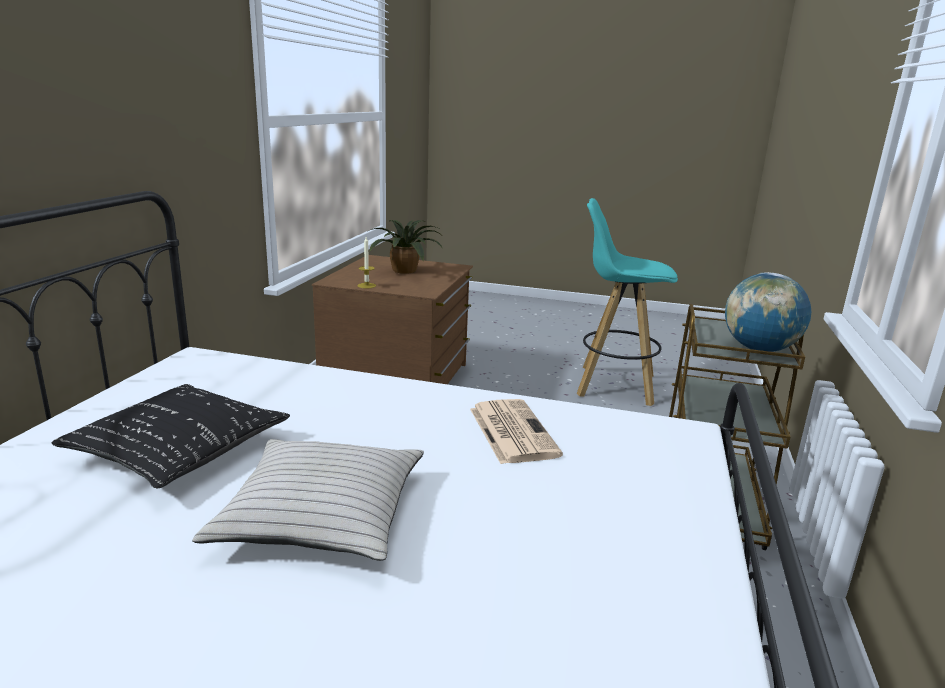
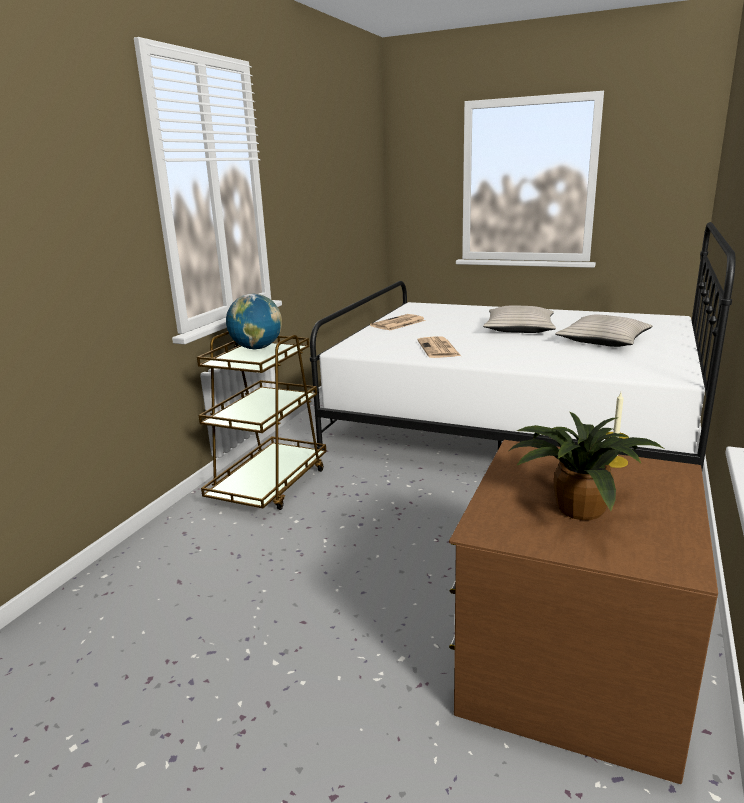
camera: 170 degrees left, 0 degrees up
black pillow [52,384,290,488] -> beige pillow [555,315,652,347]
turquoise stool [577,198,678,406] -> none
none -> newspaper [370,314,426,330]

